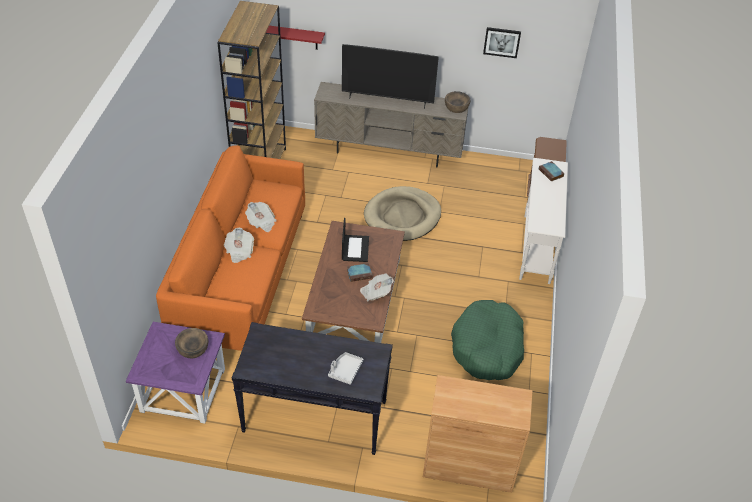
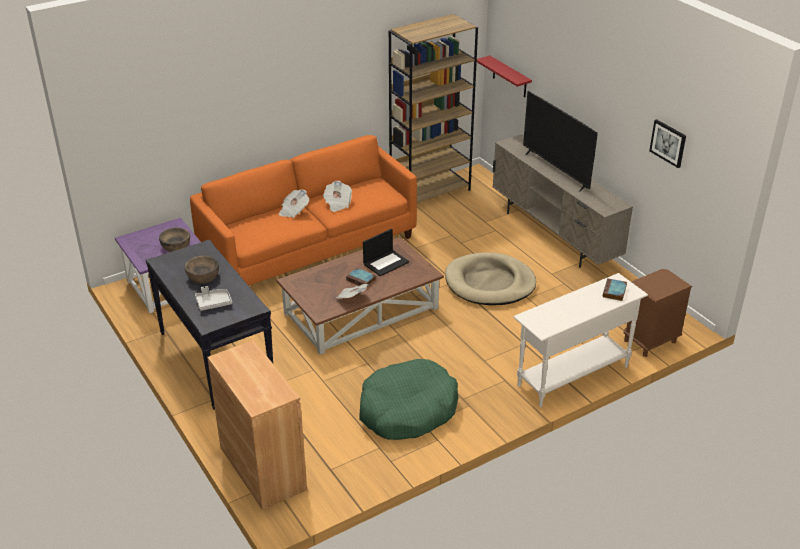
camera: 50 degrees right, 10 degrees down
brown bowl [445,91,470,113] -> brown bowl moved to [185,255,219,284]

